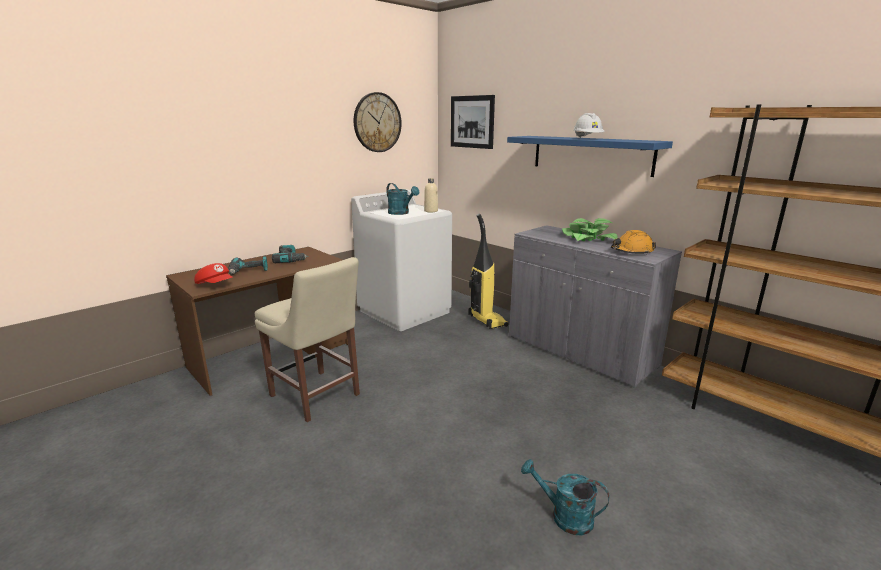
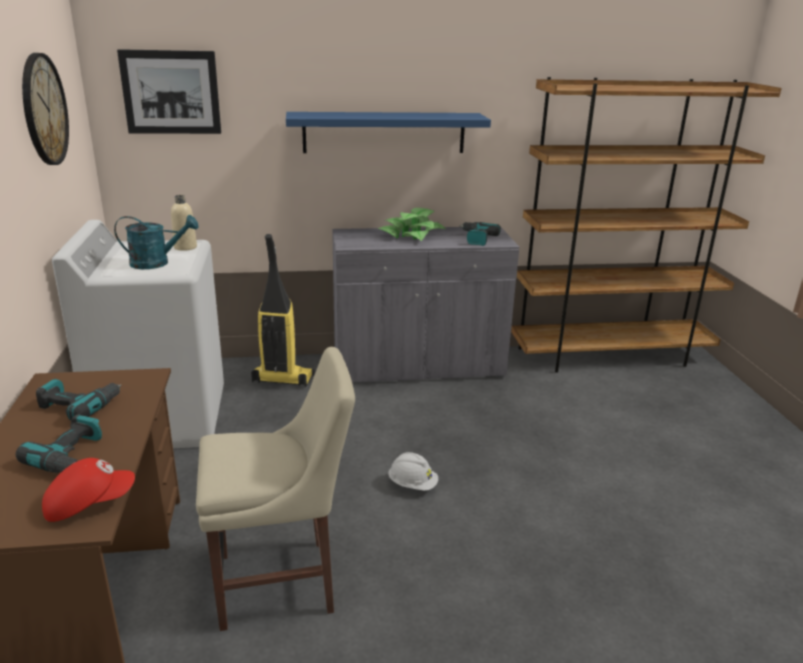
camera: 55 degrees left, 5 degrees up
turquoise watering can [521,459,610,536] -> none
white hard hat [574,113,605,138] -> white hard hat moved to [388,452,438,491]
orange hard hat [611,230,656,255] -> power drill [459,222,501,246]

